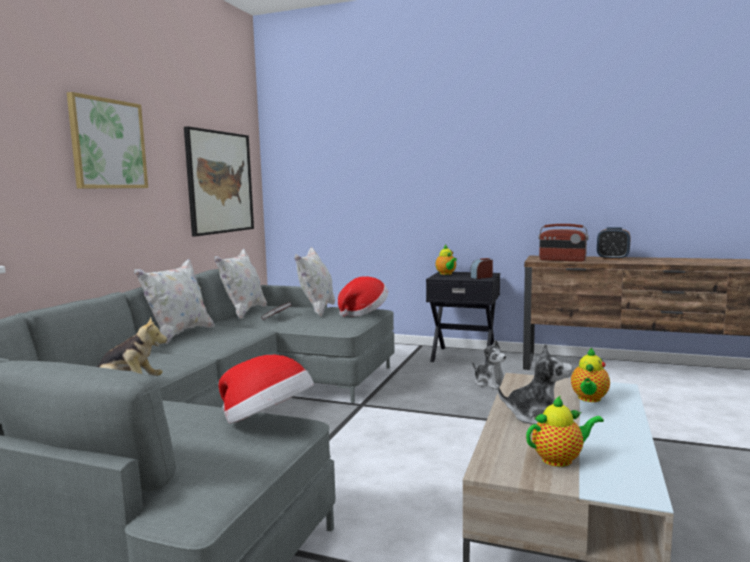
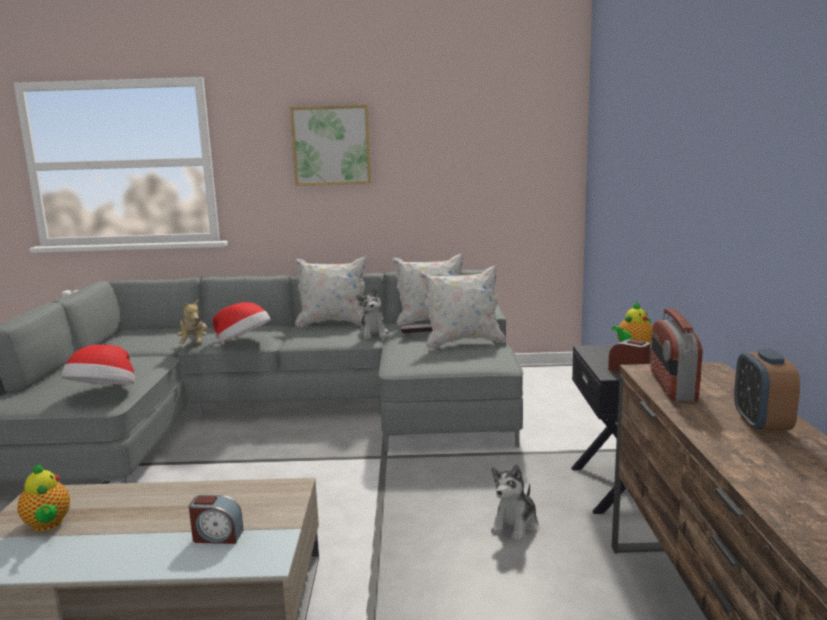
camera: 70 degrees right, 5 degrees up
picture [184,126,254,236] -> none
hat [338,276,388,317] -> hat moved to [212,302,271,343]
plush toy [497,344,573,424] -> plush toy moved to [356,287,389,339]
teapot [571,348,610,402] -> alarm clock [189,495,243,544]

